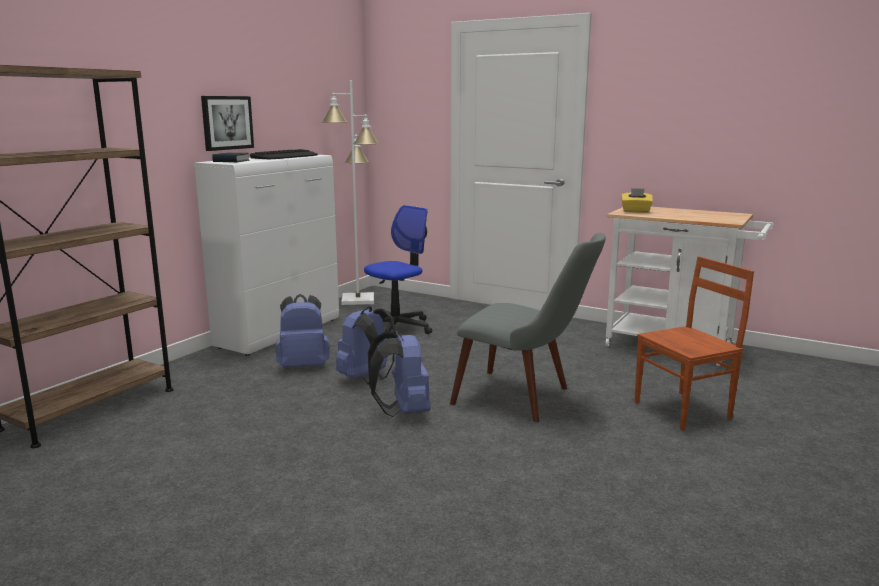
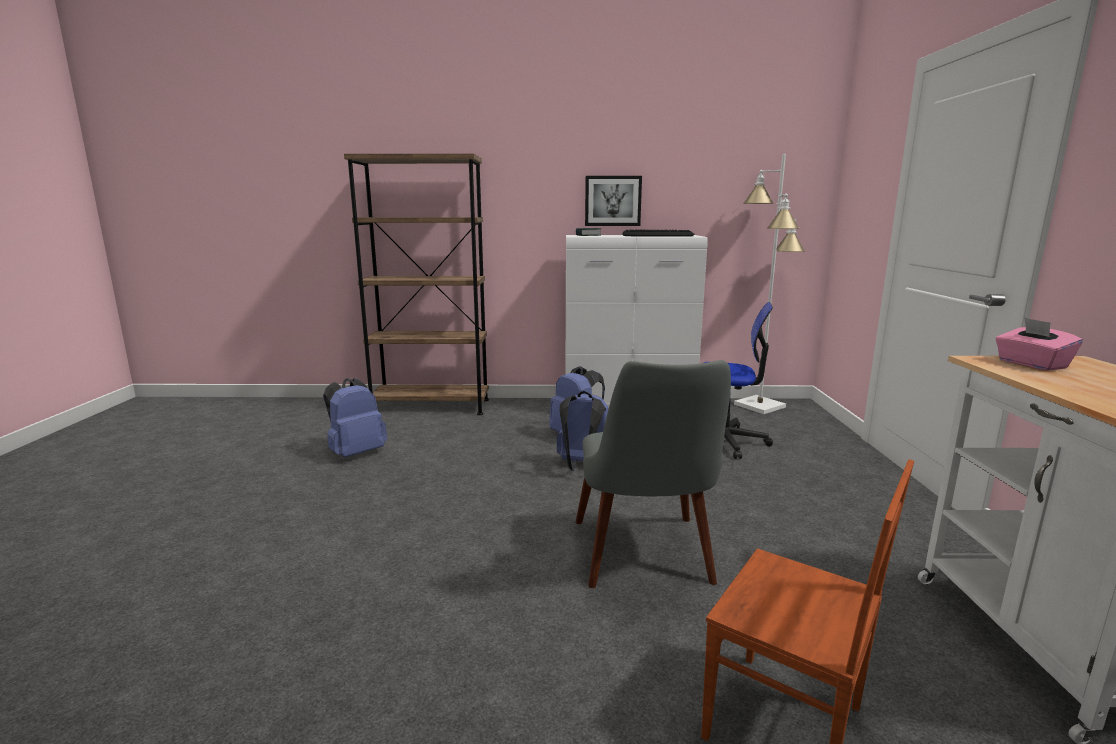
camera: 60 degrees right, 0 degrees up
blue backpack [368,330,431,417] -> blue backpack moved to [323,378,387,457]
yellow tissue box [621,188,653,213] -> pink tissue box [996,317,1083,371]

